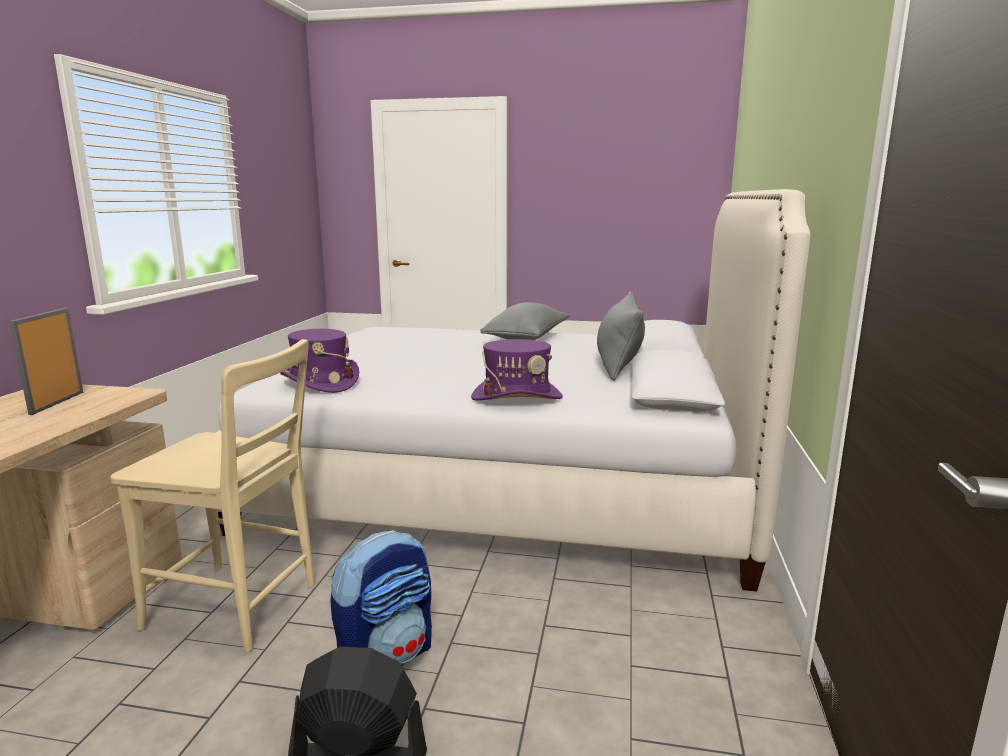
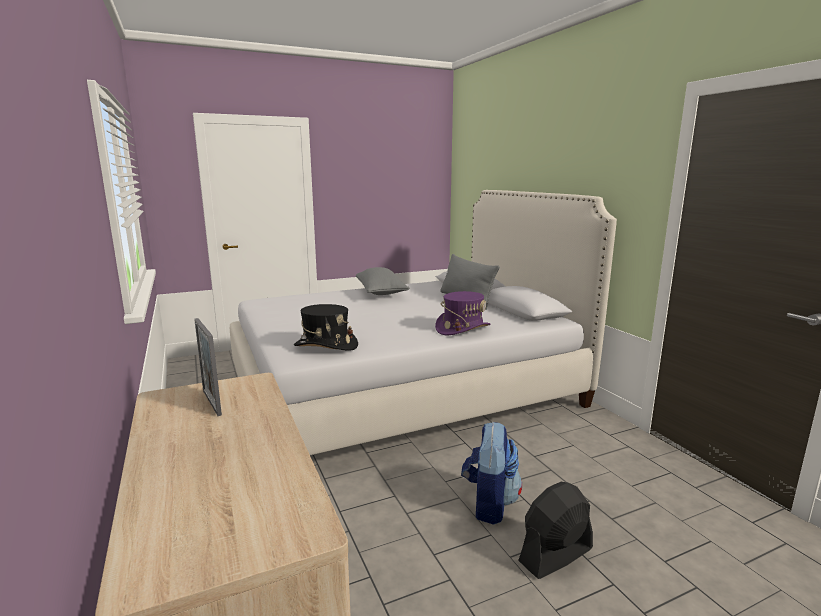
camera: 35 degrees left, 0 degrees up
beige chair [110,339,315,652] -> none
purple hat [280,329,359,393] -> black hat [294,304,358,351]

